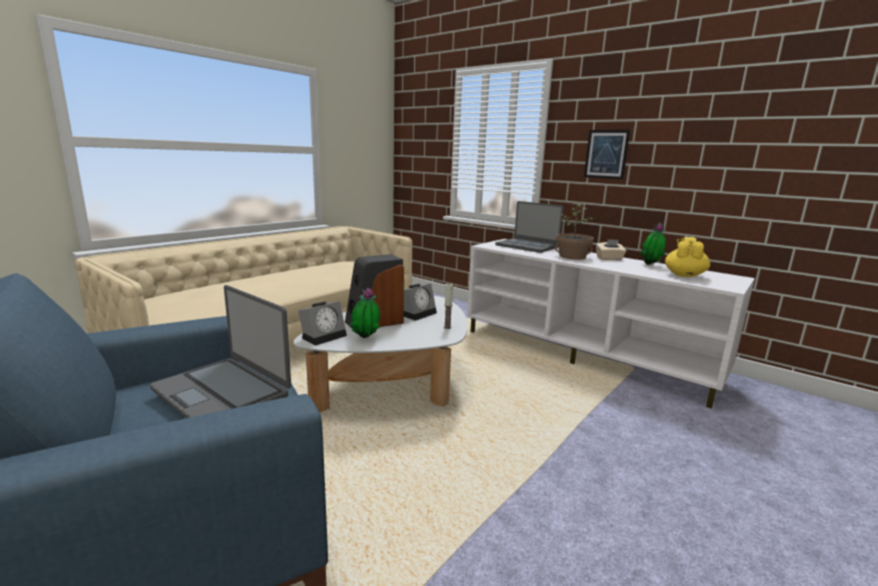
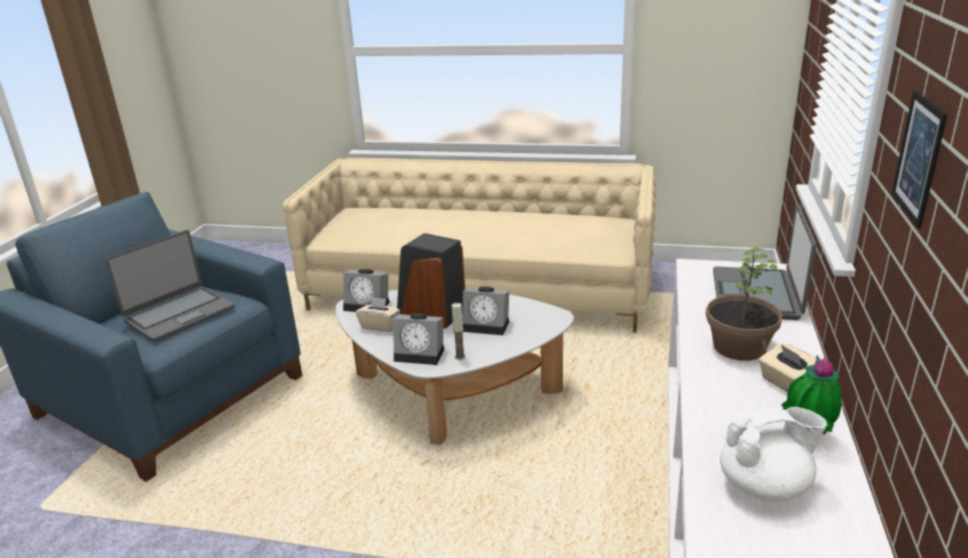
camera: 65 degrees right, 10 degrees up
laptop [150,285,291,418] -> laptop turned 150 degrees counterclockwise [105,230,235,342]
potted plant [349,288,380,338] -> beige tissue box [356,297,400,332]
yellow teapot [665,237,710,277] -> white teapot [720,407,827,501]
none -> alarm clock [393,313,444,365]

